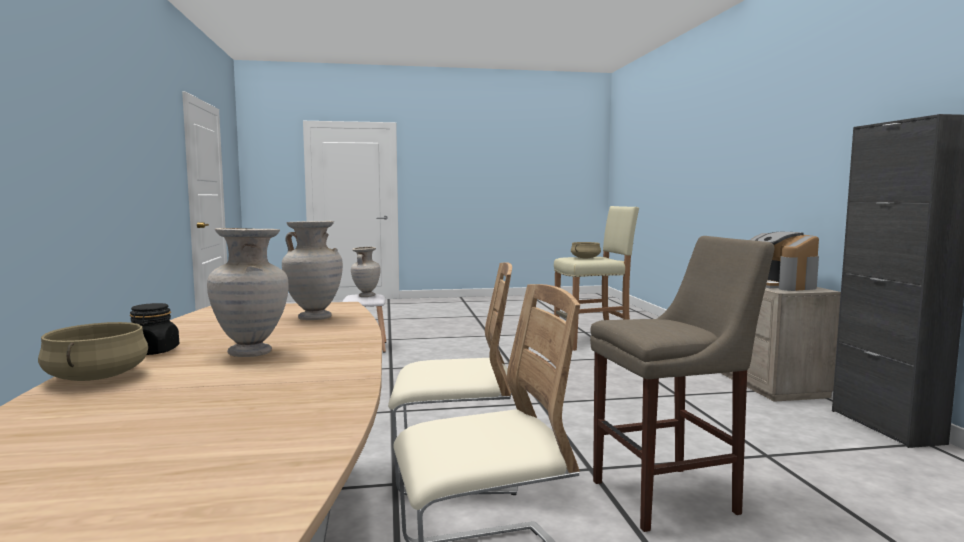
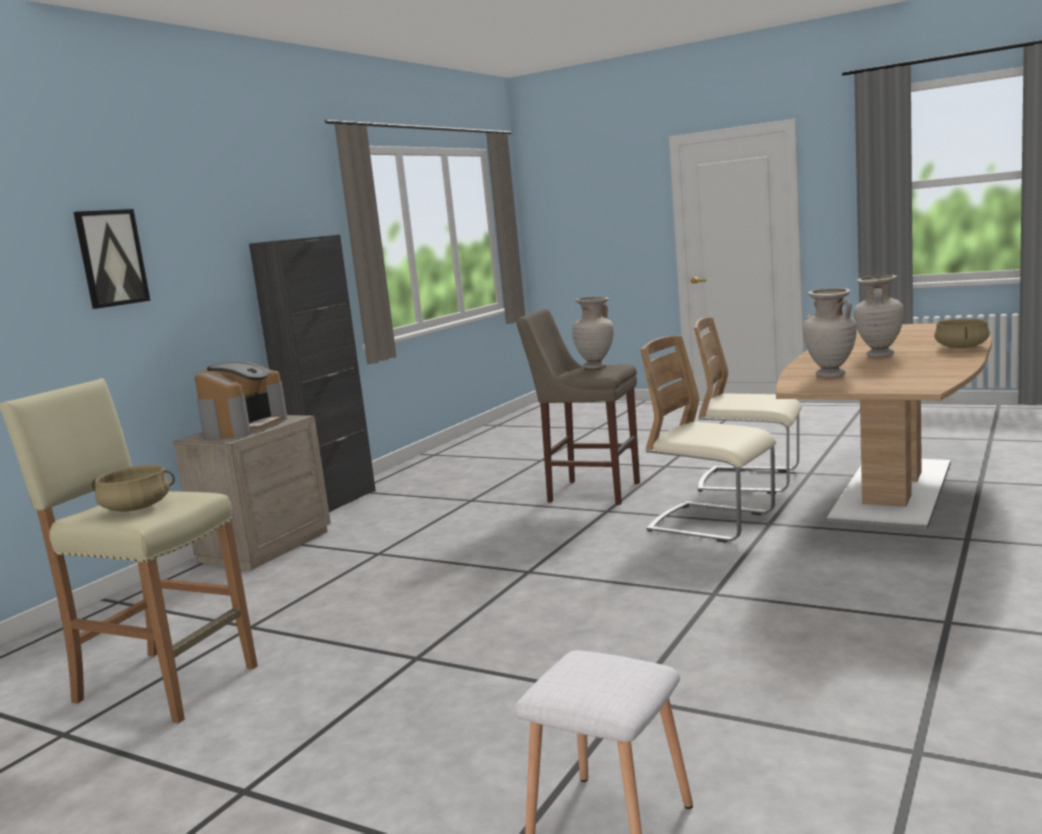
camera: 140 degrees left, 5 degrees up
black jar [130,303,179,355] -> none
beige vase [351,247,381,297] -> beige vase moved to [572,297,614,369]
none -> picture [73,209,150,309]

